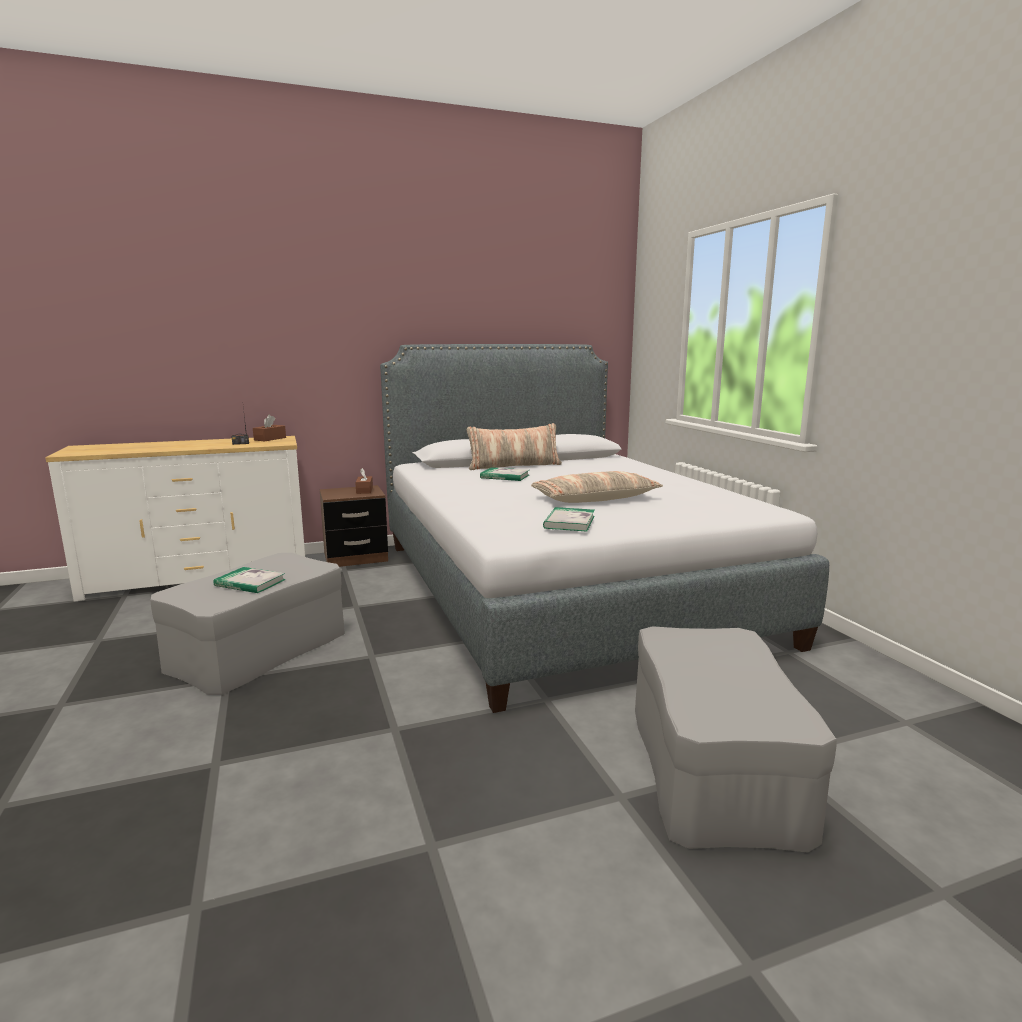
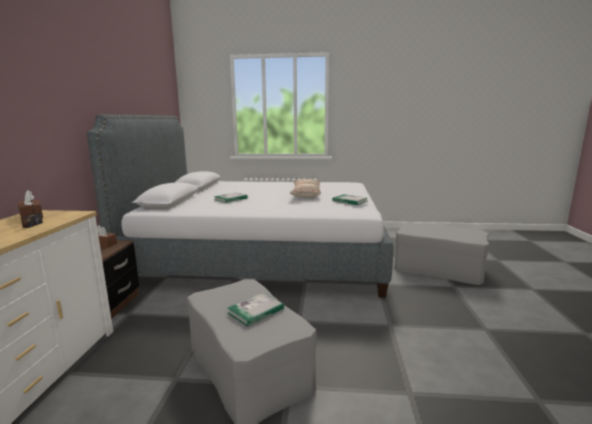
camera: 65 degrees left, 0 degrees up
pillow [466,423,562,470] -> none

